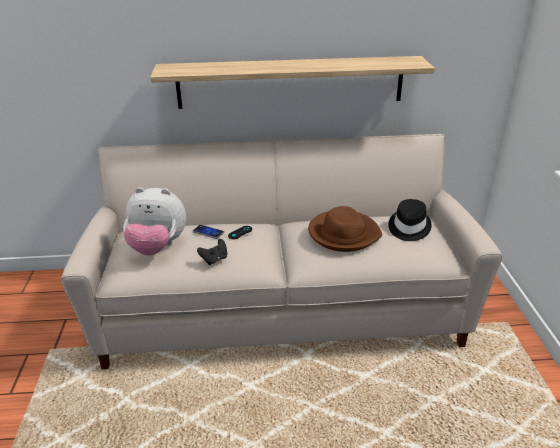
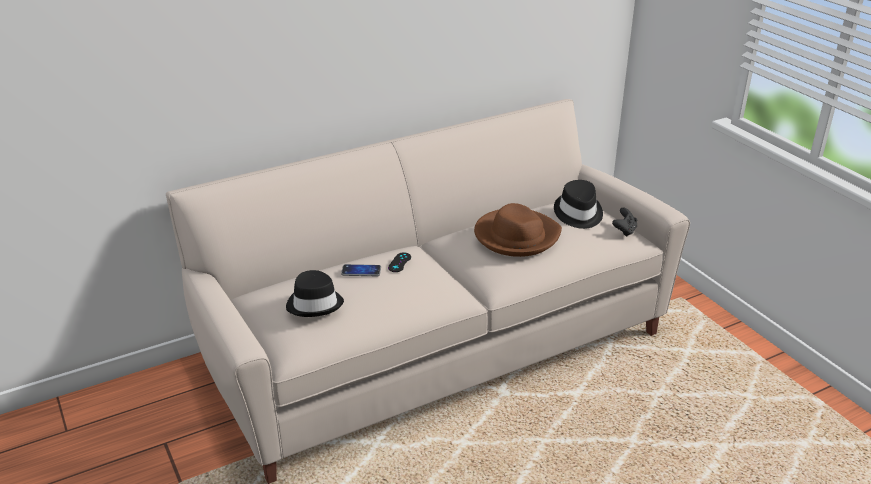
camera: 25 degrees left, 0 degrees up
plush toy [123,187,186,255] -> black hat [286,270,344,317]
shelf [150,56,435,109] -> none
black game controller [197,239,227,265] -> black game controller moved to [612,208,637,237]

